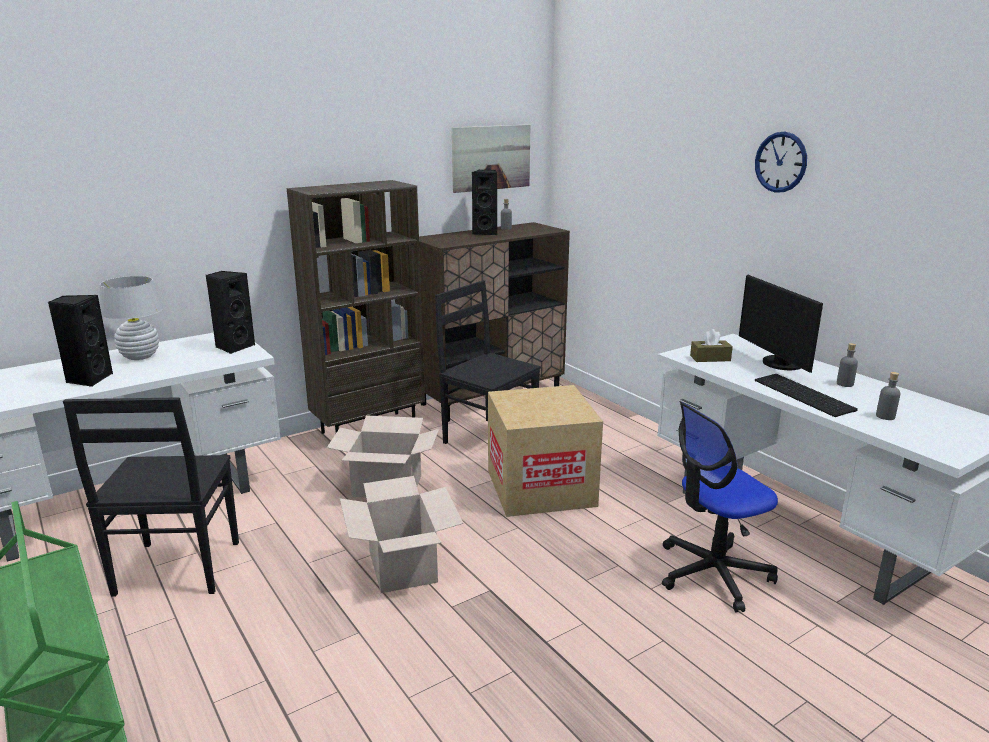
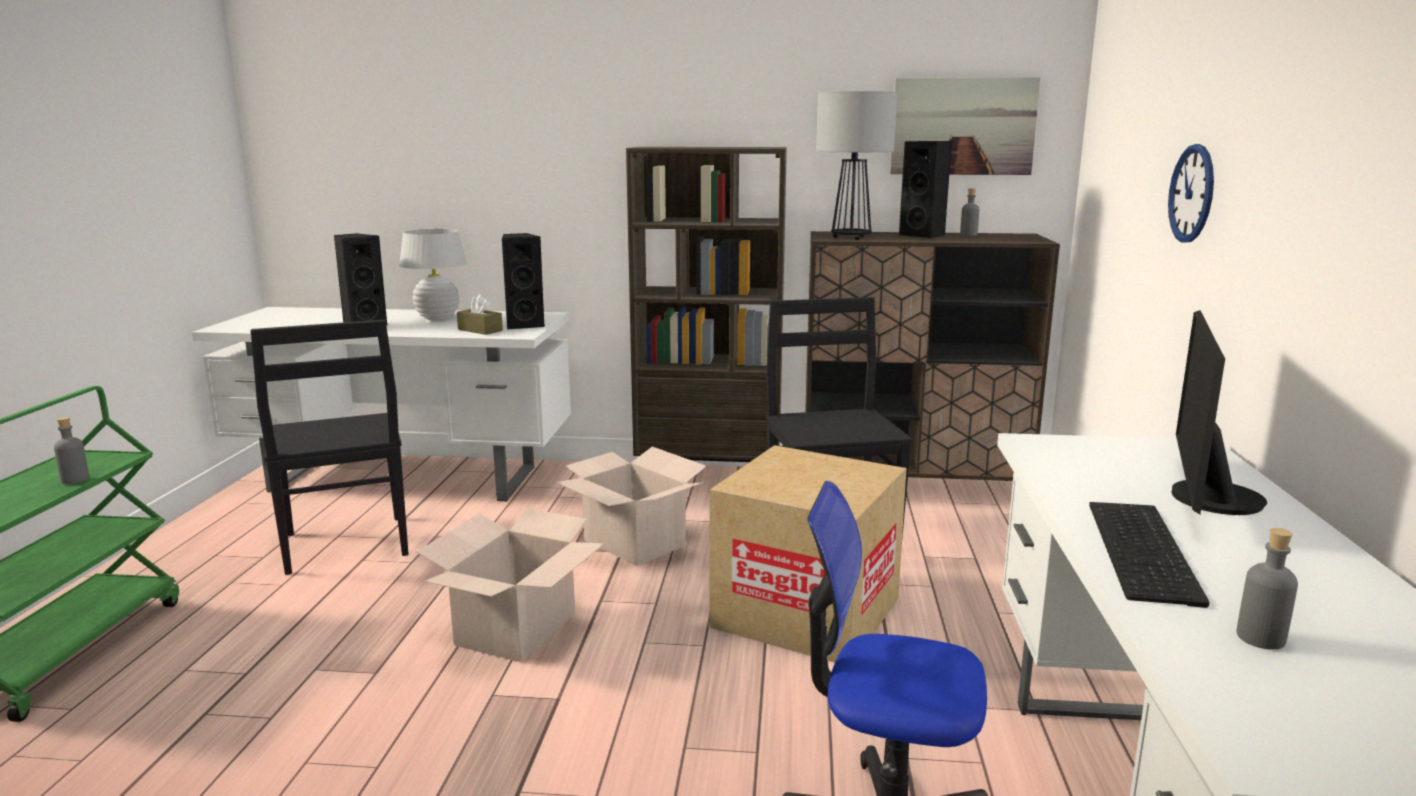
camera: 40 degrees right, 5 degrees down
black chair [63,397,239,597] -> black chair turned 60 degrees counterclockwise [250,320,409,575]
brown tissue box [690,329,733,362] -> brown tissue box moved to [457,294,503,335]
wall clock [755,132,807,193] -> wall clock moved to [1168,144,1214,243]
grey bottle [837,343,858,387] -> grey bottle moved to [54,417,89,484]
none -> table lamp [816,91,897,240]

